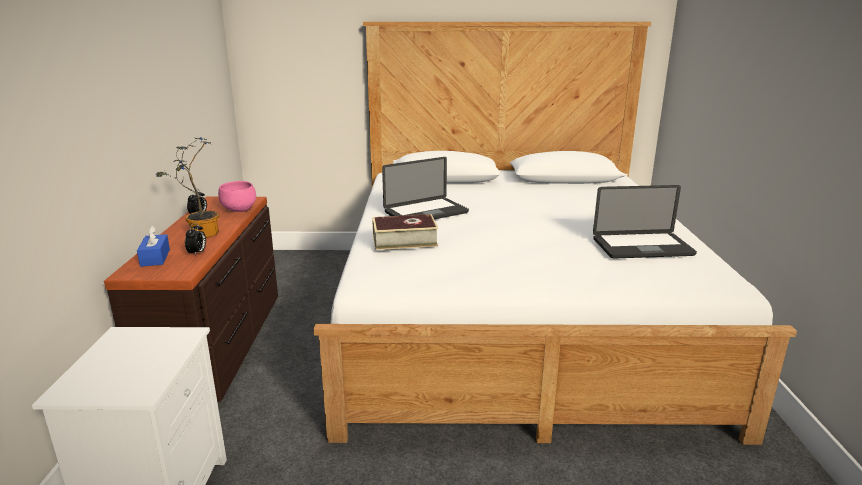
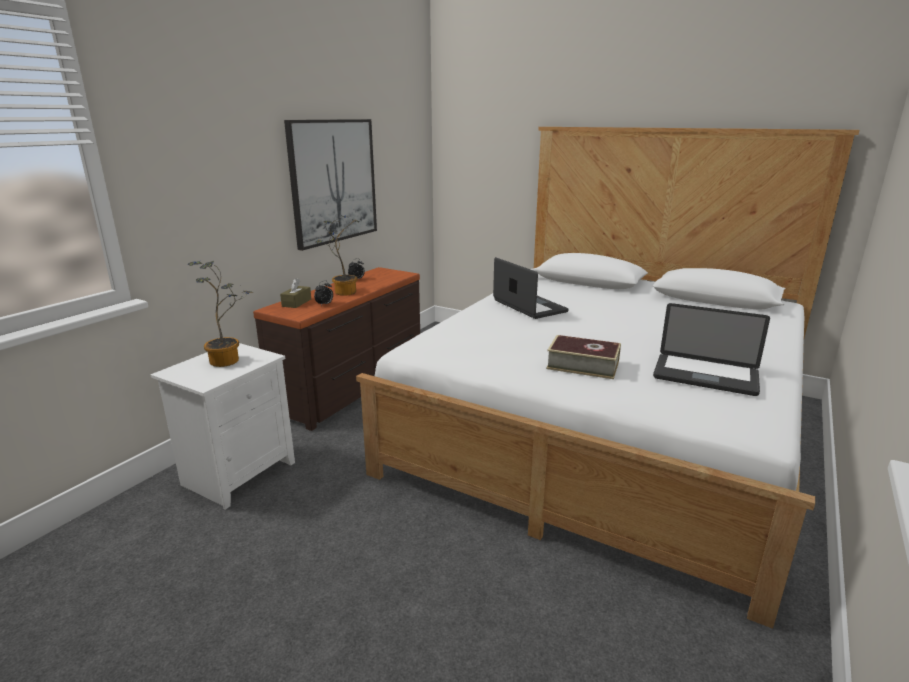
camera: 30 degrees right, 0 degrees up
blue tissue box [137,226,170,267] -> brown tissue box [280,278,311,308]
pink bowl [218,181,256,212] -> none
book [372,214,438,250] -> book moved to [546,335,621,379]
laptop [382,157,469,219] -> laptop turned 120 degrees counterclockwise [493,257,569,319]
none -> potted plant [188,261,254,367]
none -> picture [284,119,377,251]

